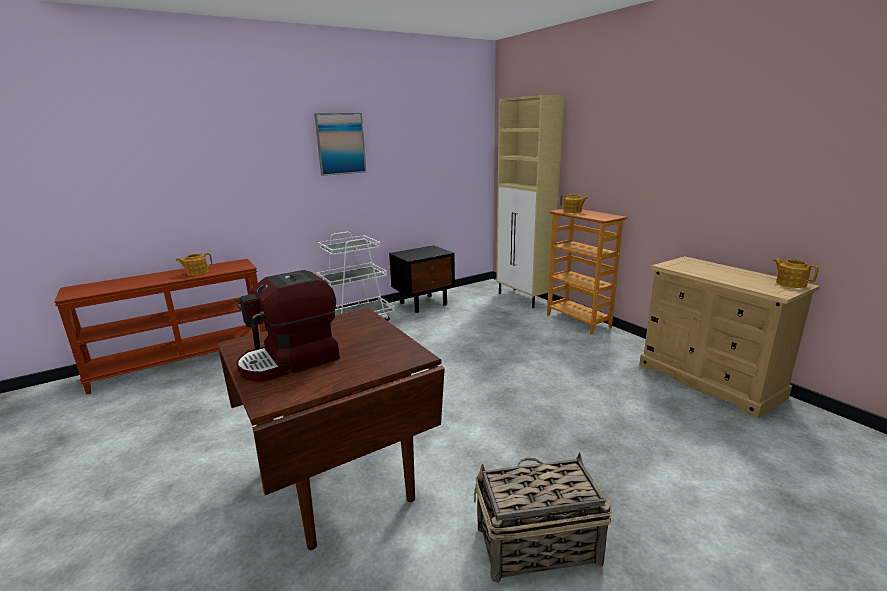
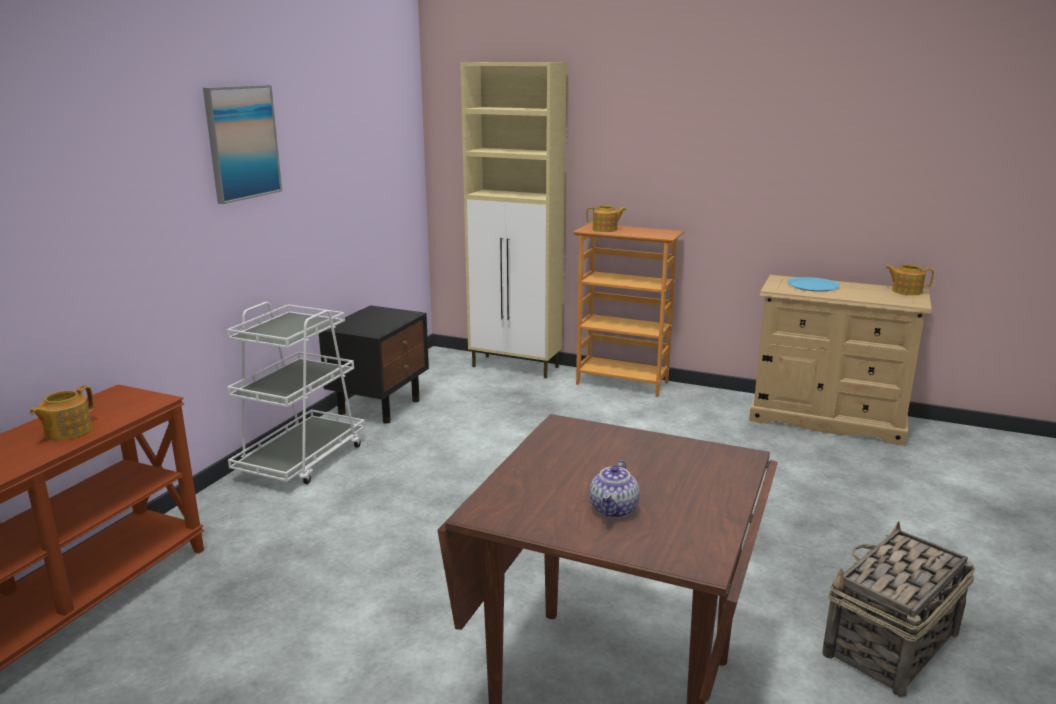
camera: 35 degrees left, 0 degrees up
coffee machine [236,270,340,382] -> teapot [590,460,640,518]
none -> blue plate [787,277,840,292]

